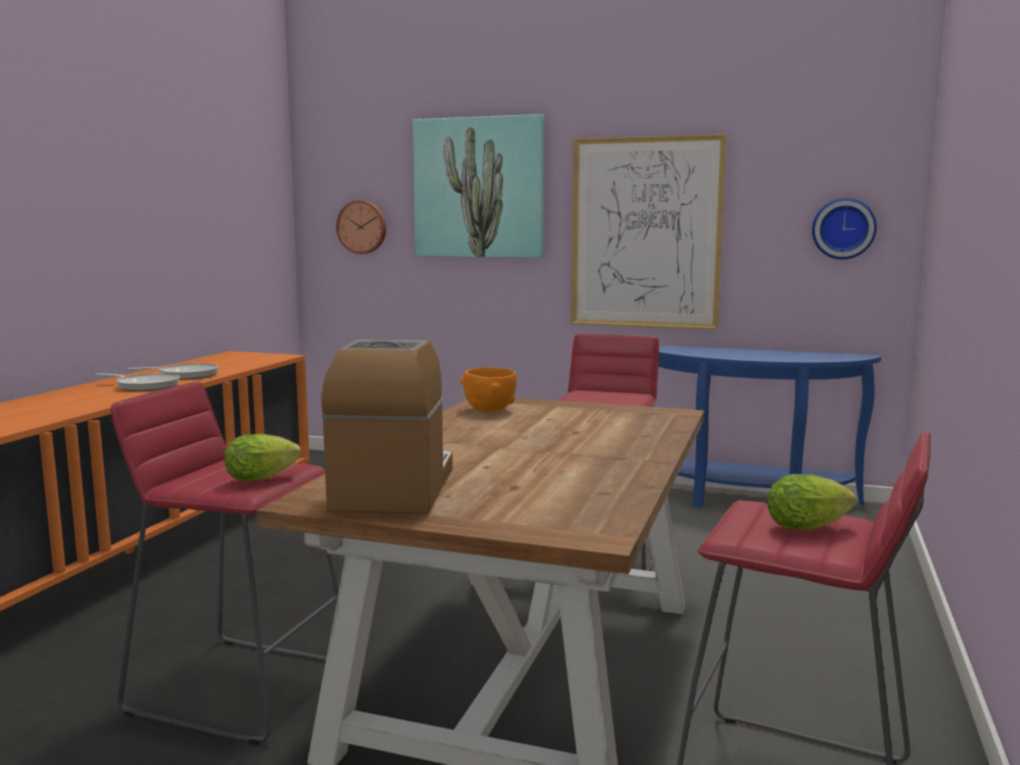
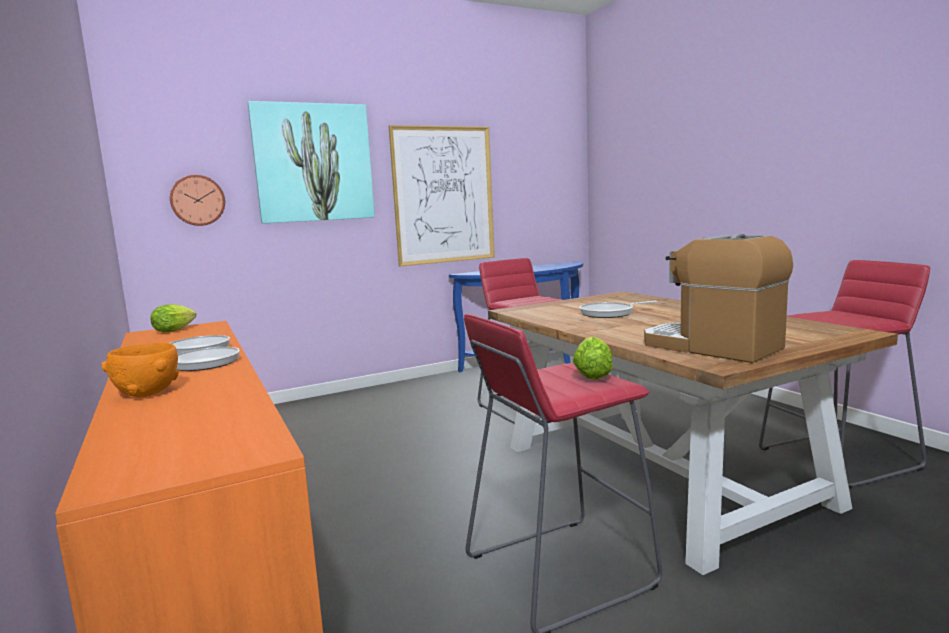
camera: 45 degrees left, 0 degrees up
orange bowl [461,367,517,412] -> orange bowl moved to [102,343,179,398]
lettuce [767,474,856,530] -> lettuce moved to [151,304,196,333]
wall clock [812,198,877,259] -> none
none -> frying pan [580,301,658,318]

